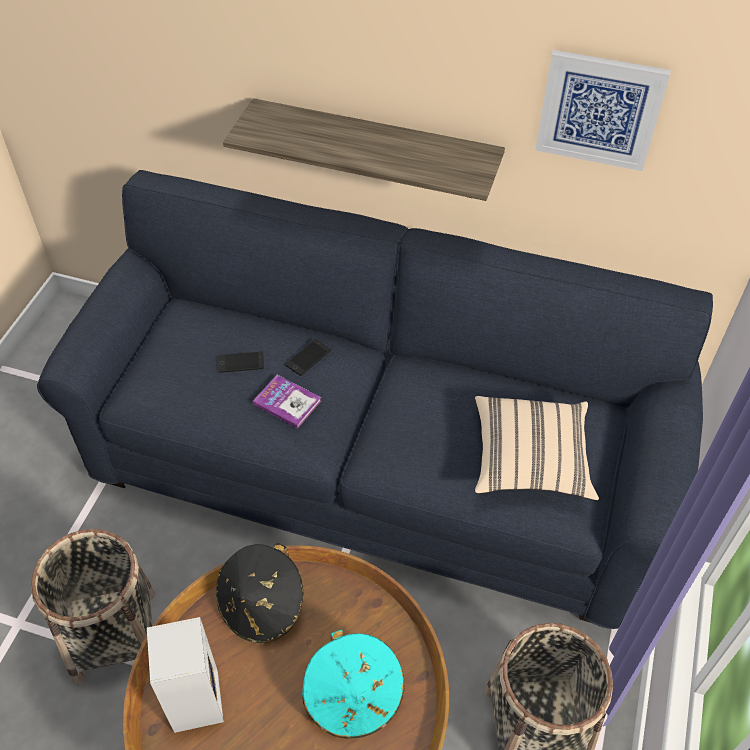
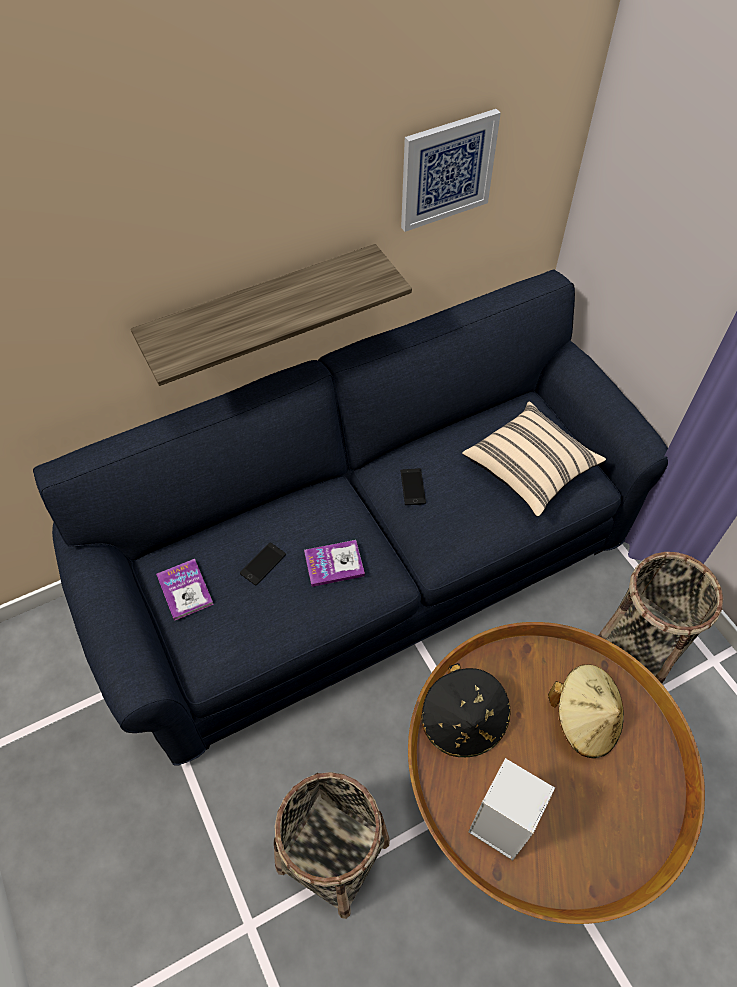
camera: 45 degrees left, 5 degrees up
phone [285,339,331,376] -> phone moved to [401,468,426,505]
turquoise hat [302,629,404,739] -> beige hat [548,664,624,758]
none -> book [156,559,214,621]

